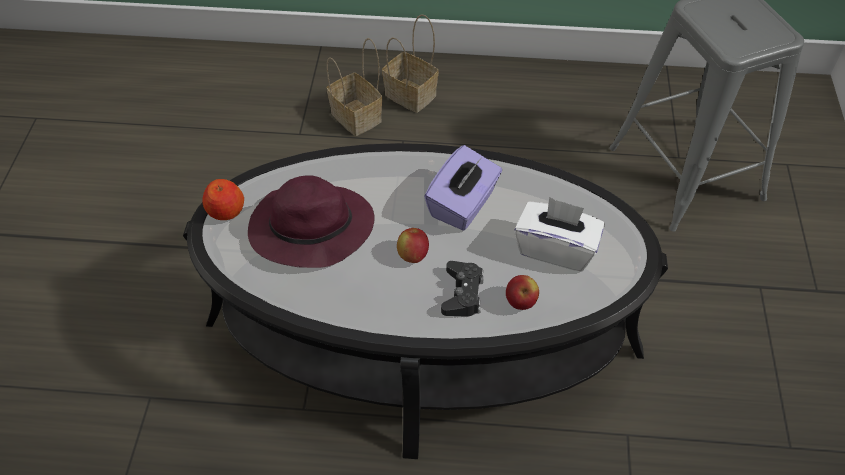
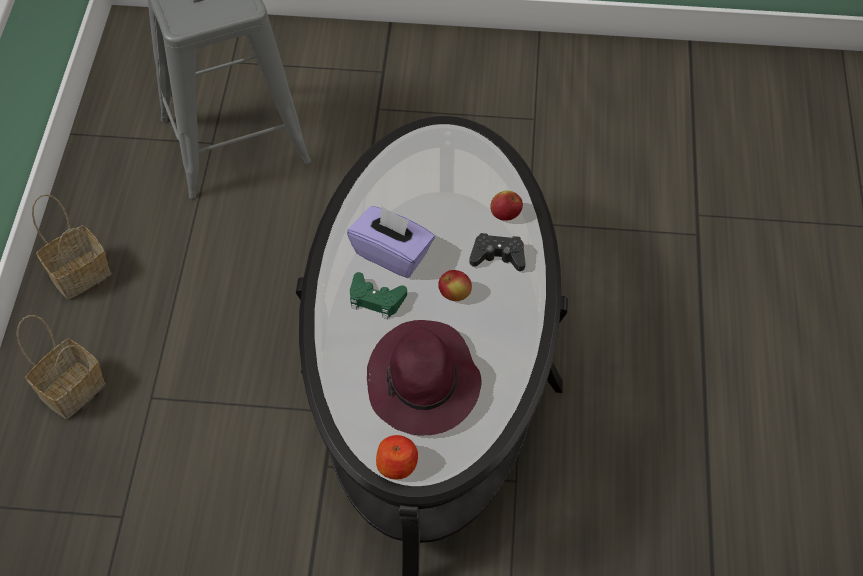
camera: 90 degrees left, 5 degrees up
basket [327,38,382,136] -> basket moved to [32,194,111,300]
white tissue box [514,197,605,272] -> none
none -> green game controller [350,272,407,319]

